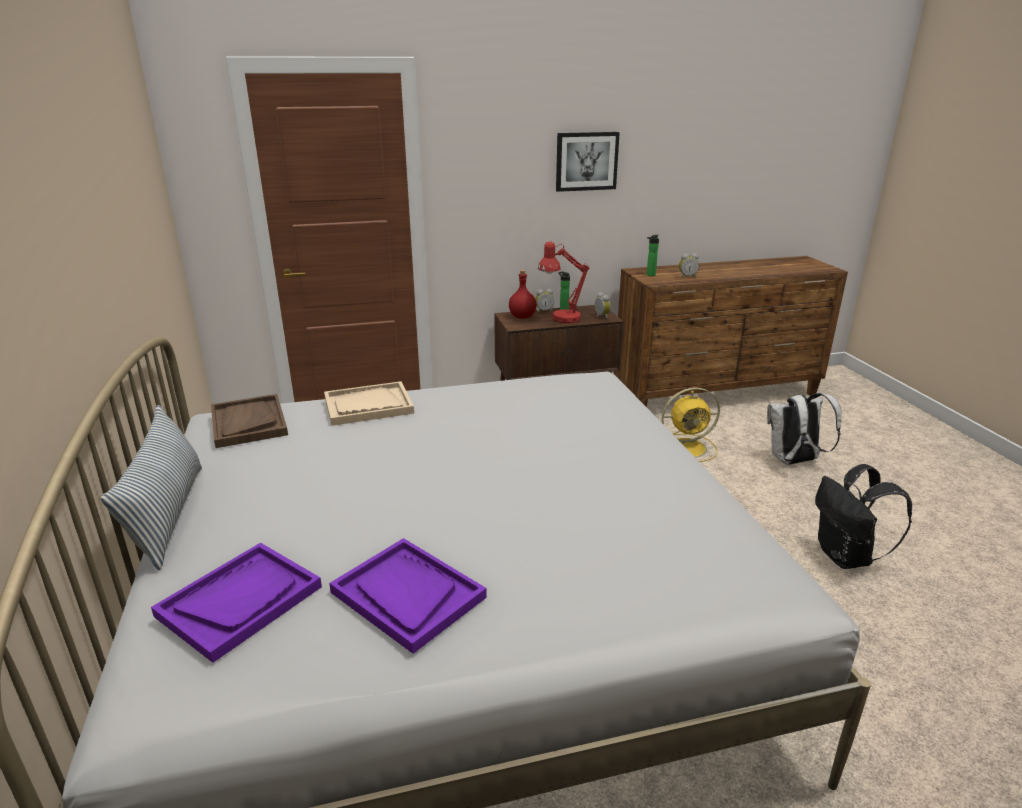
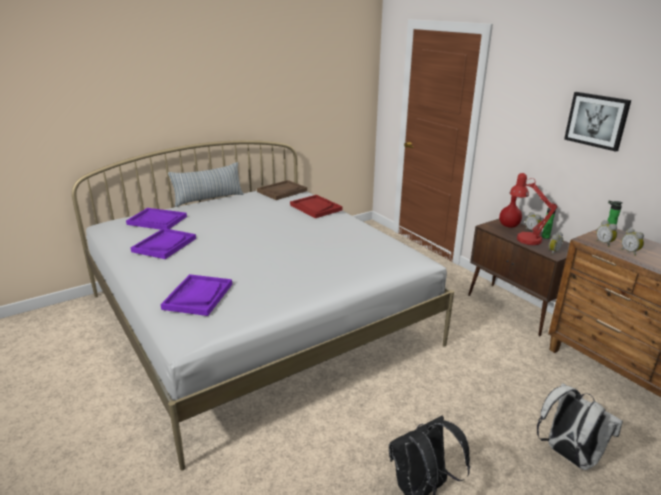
camera: 70 degrees right, 0 degrees up
beige tray [324,381,414,426] -> red tray [290,195,343,218]
yellow fan [662,387,720,462] -> none
none -> purple tray [160,274,232,316]
none -> alarm clock [596,220,617,247]

